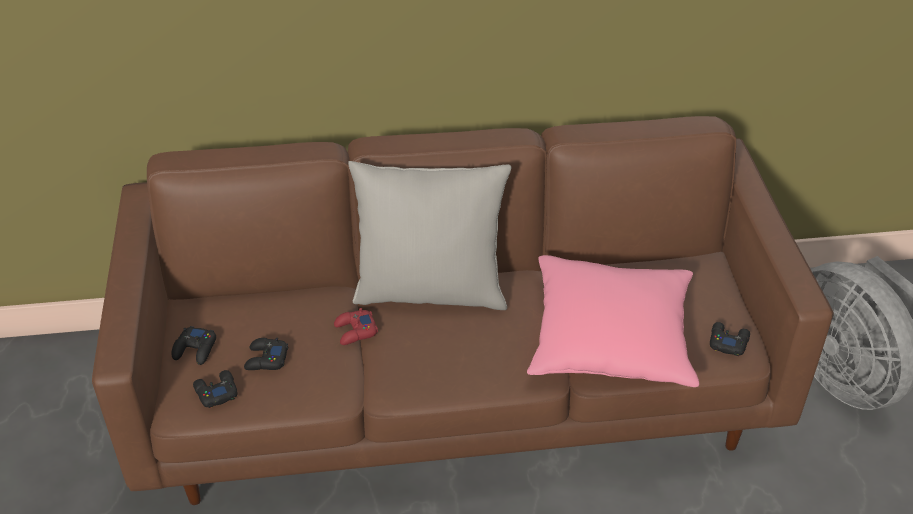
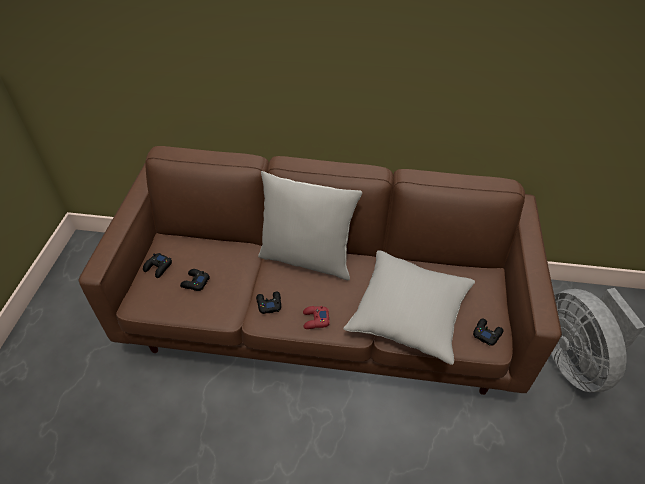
camera: 15 degrees right, 5 degrees up
black game controller [193,370,238,408] -> black game controller moved to [256,291,281,314]
red game controller [334,308,378,345] -> red game controller moved to [303,306,330,329]
pink pillow [527,255,699,387] -> grey pillow [343,250,475,365]

